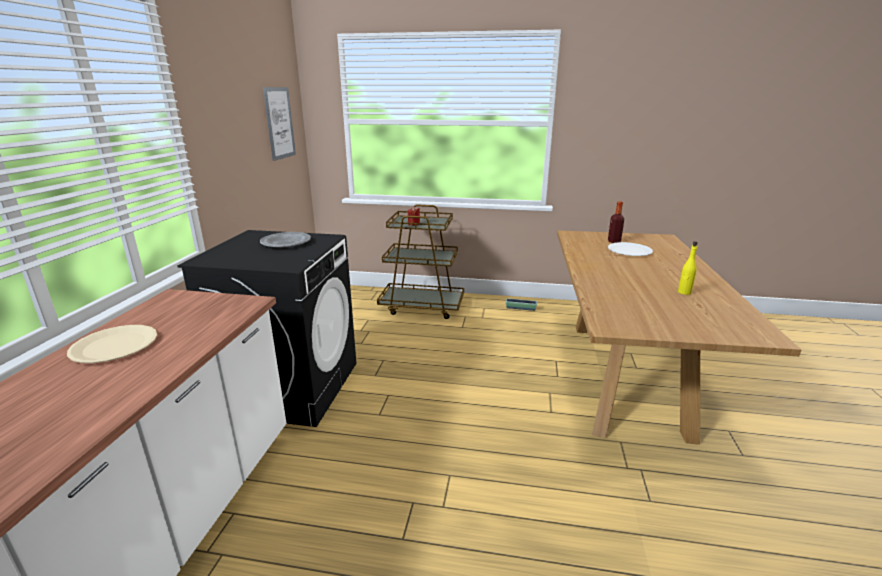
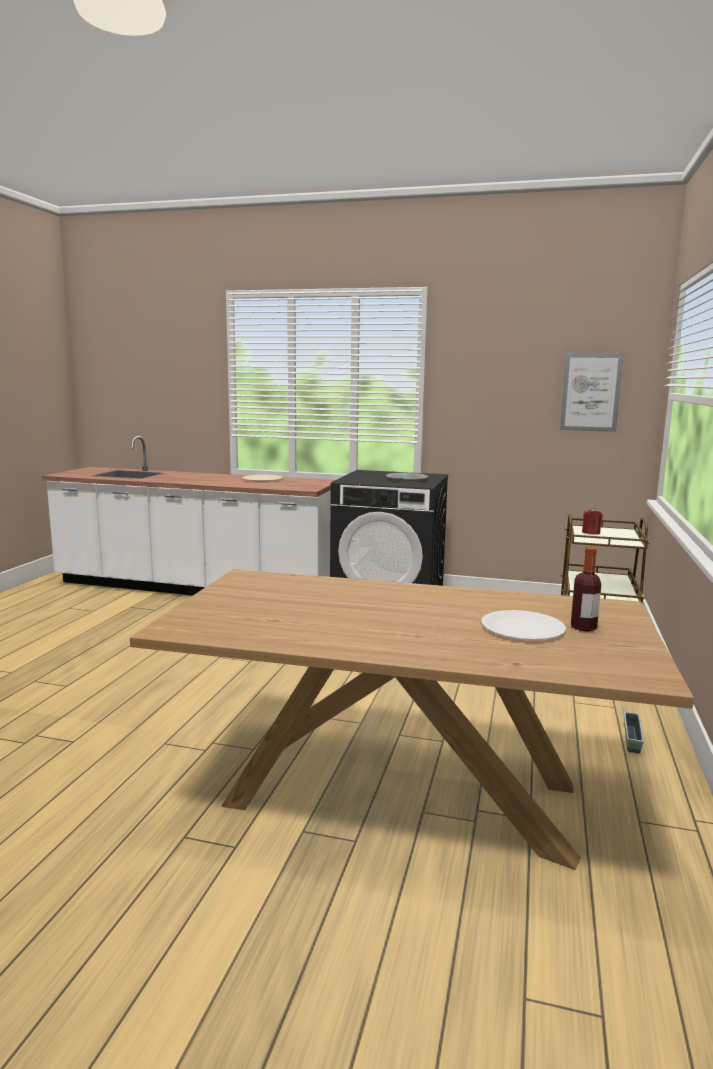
camera: 95 degrees right, 10 degrees down
yellow bottle [678,241,698,295] -> none

